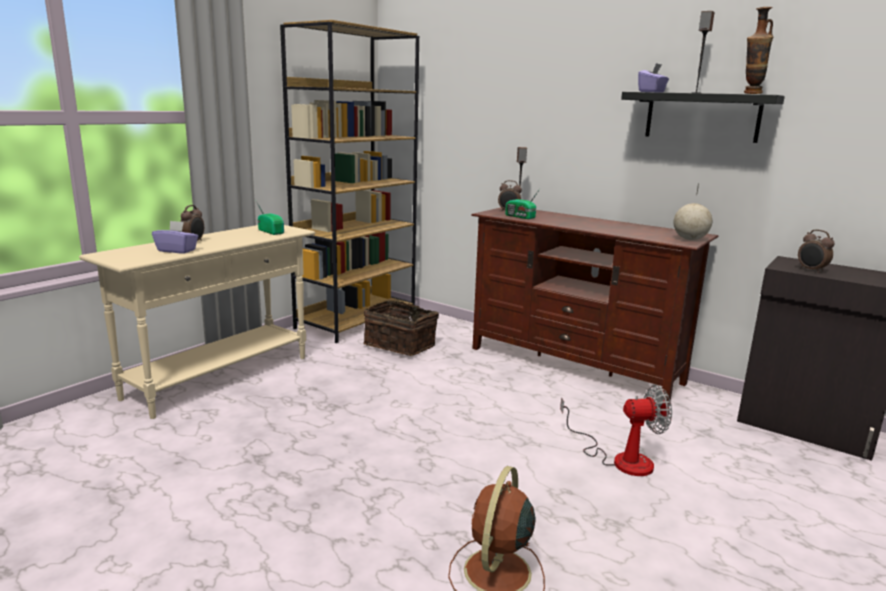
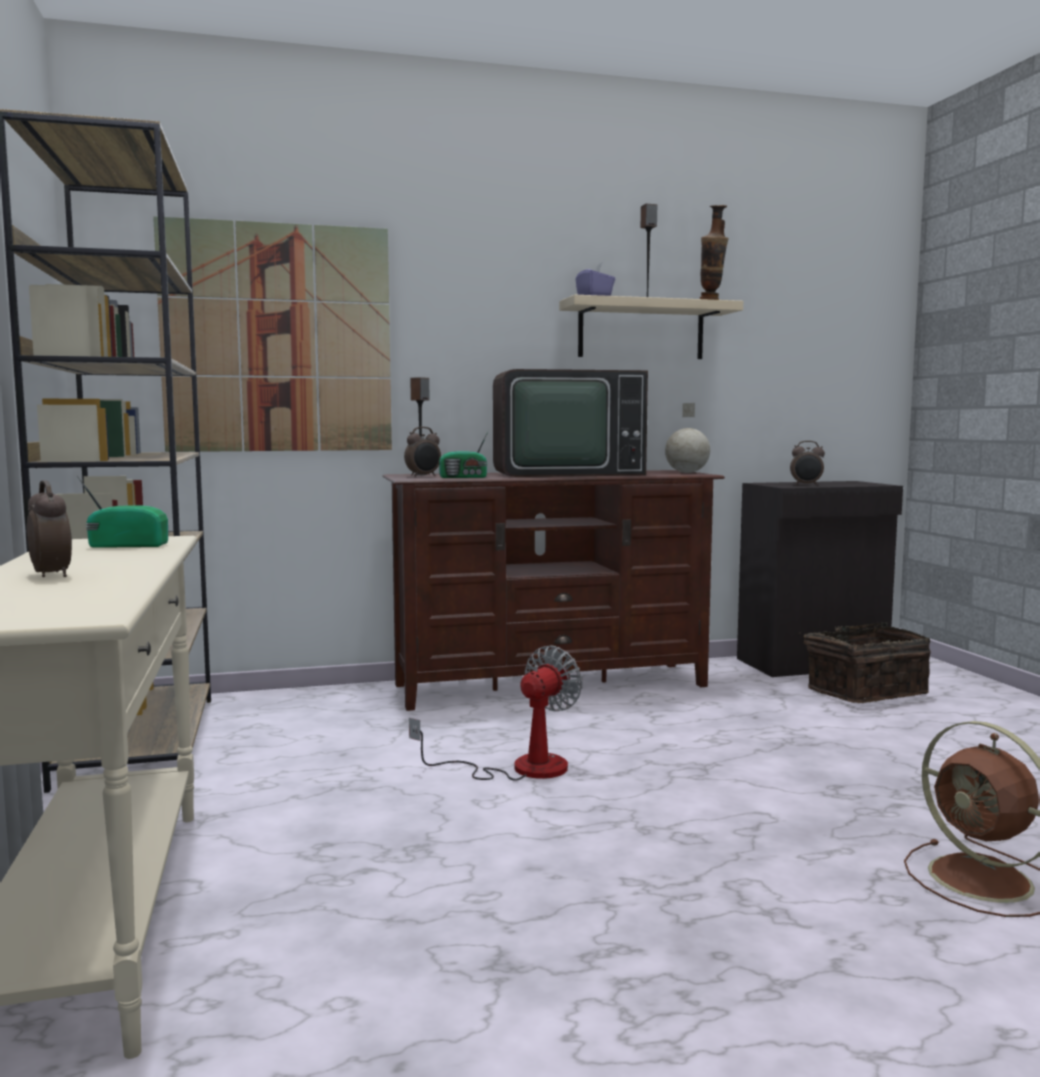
camera: 50 degrees left, 10 degrees down
purple tissue box [152,221,198,253] -> none
basket [363,301,439,356] -> basket moved to [798,622,931,703]
fan [560,385,672,476] -> fan moved to [409,645,582,781]
black shelf [621,92,785,143] -> beige shelf [559,295,743,359]
none -> picture [153,216,392,452]
none -> television [493,369,648,477]

